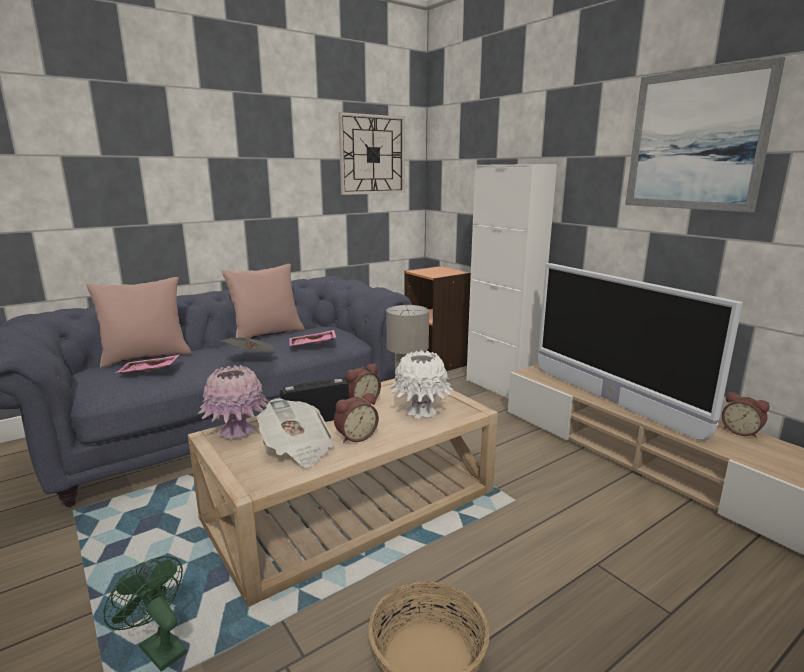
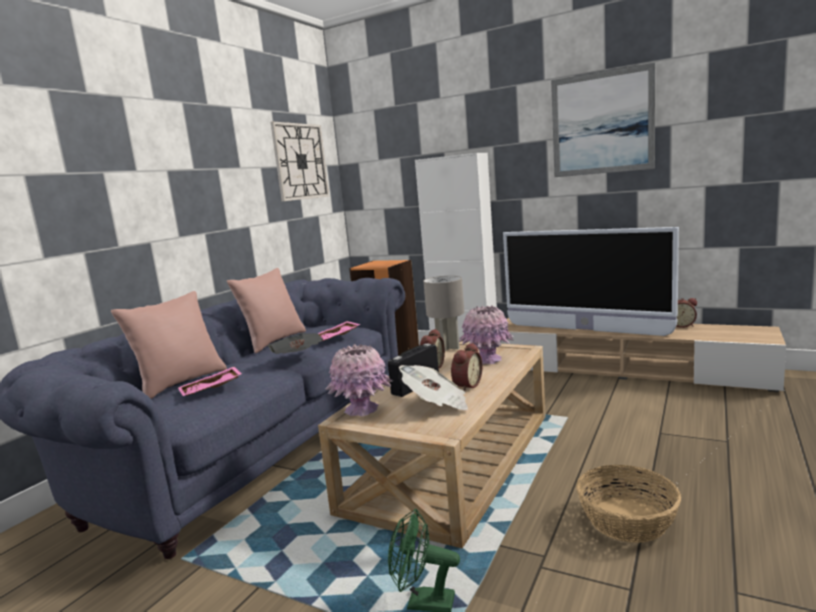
camera: 25 degrees left, 5 degrees down
white vase [390,350,453,419] -> pink vase [459,305,514,364]

